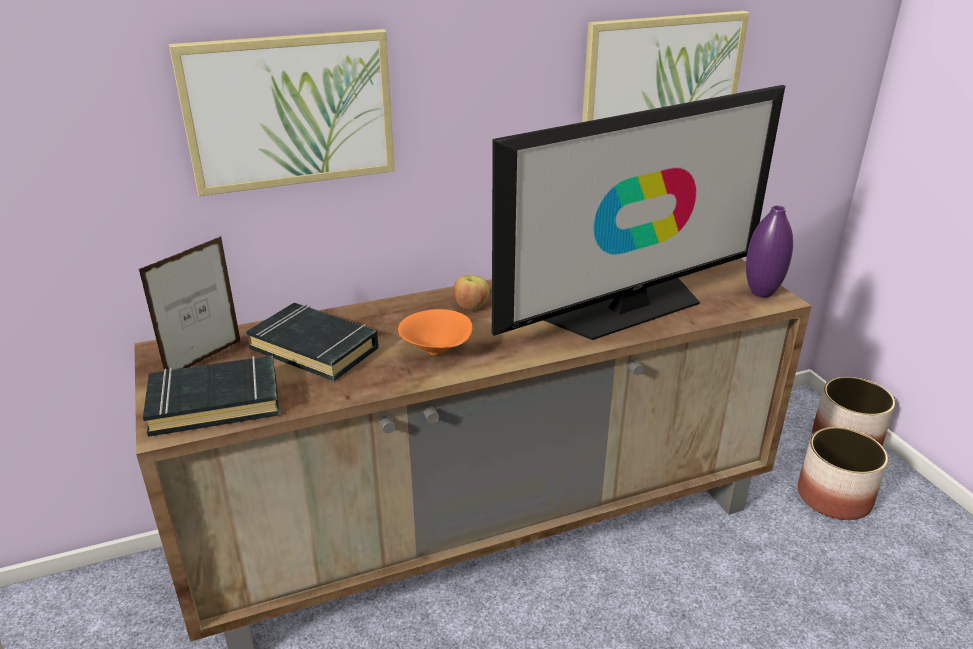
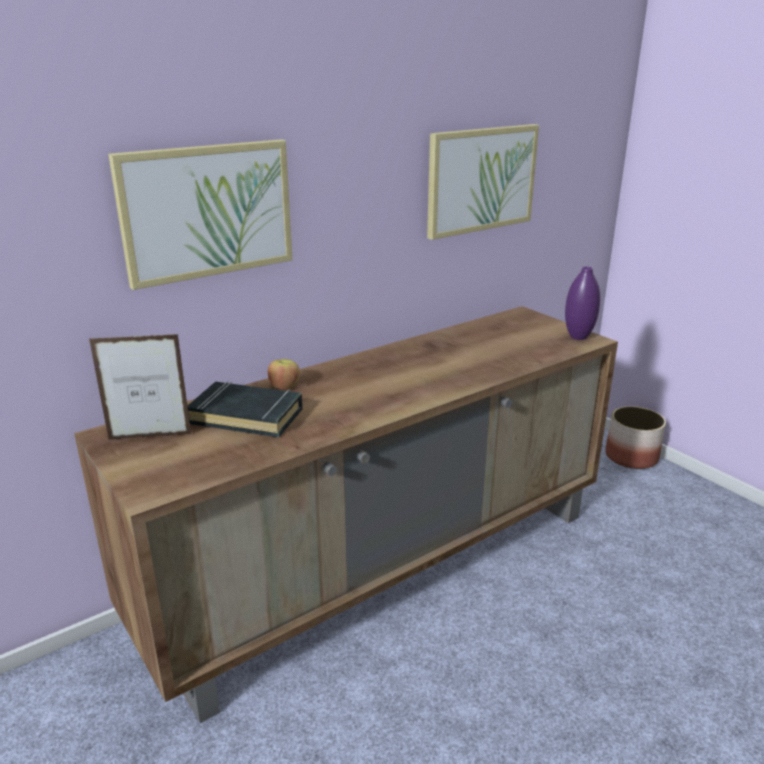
camera: 15 degrees left, 5 degrees down
picture frame [138,236,240,371] -> picture frame turned 120 degrees counterclockwise [89,334,191,440]
black book [143,355,280,437] -> none
orange bowl [398,309,473,355] -> none
apple [453,275,489,311] -> apple moved to [268,359,300,390]
television [492,85,785,340] -> none
planter [798,427,888,520] -> none

